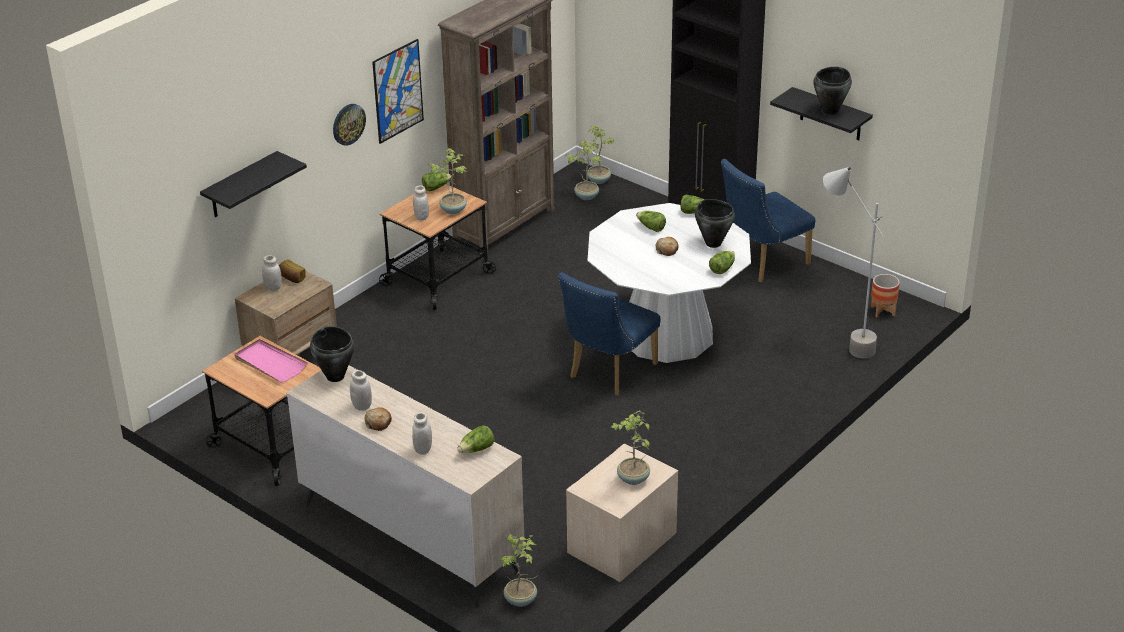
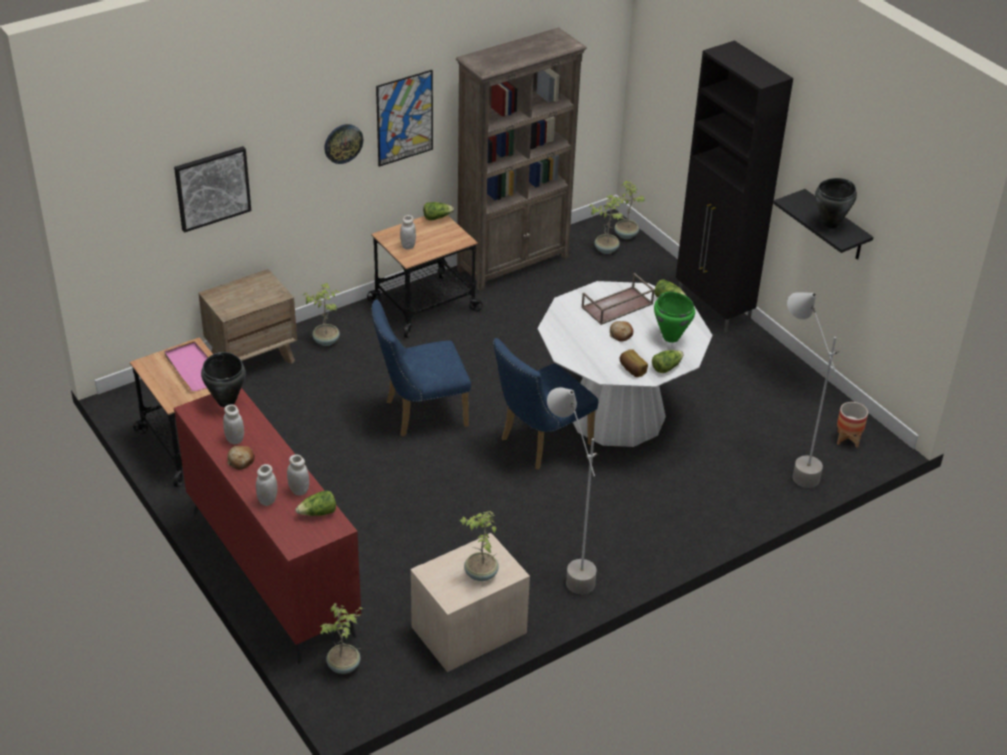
camera: 15 degrees right, 5 degrees up
black shelf [200,151,307,217] -> picture [174,146,251,233]
white jar [262,255,282,291] -> white jar moved to [287,454,309,496]
bread [279,260,306,283] -> bread moved to [620,349,648,377]
beige dresser [286,365,525,608] -> red dresser [174,388,361,664]
potted plant [428,148,468,214] -> potted plant moved to [304,283,340,346]
lettuce [636,211,666,232] -> brown tray [581,273,655,325]
black cooking pot [695,199,735,248] -> green cooking pot [654,292,695,343]
blue chair [721,159,815,283] -> blue chair moved to [371,299,471,437]
none -> grey floor lamp [547,387,599,594]

